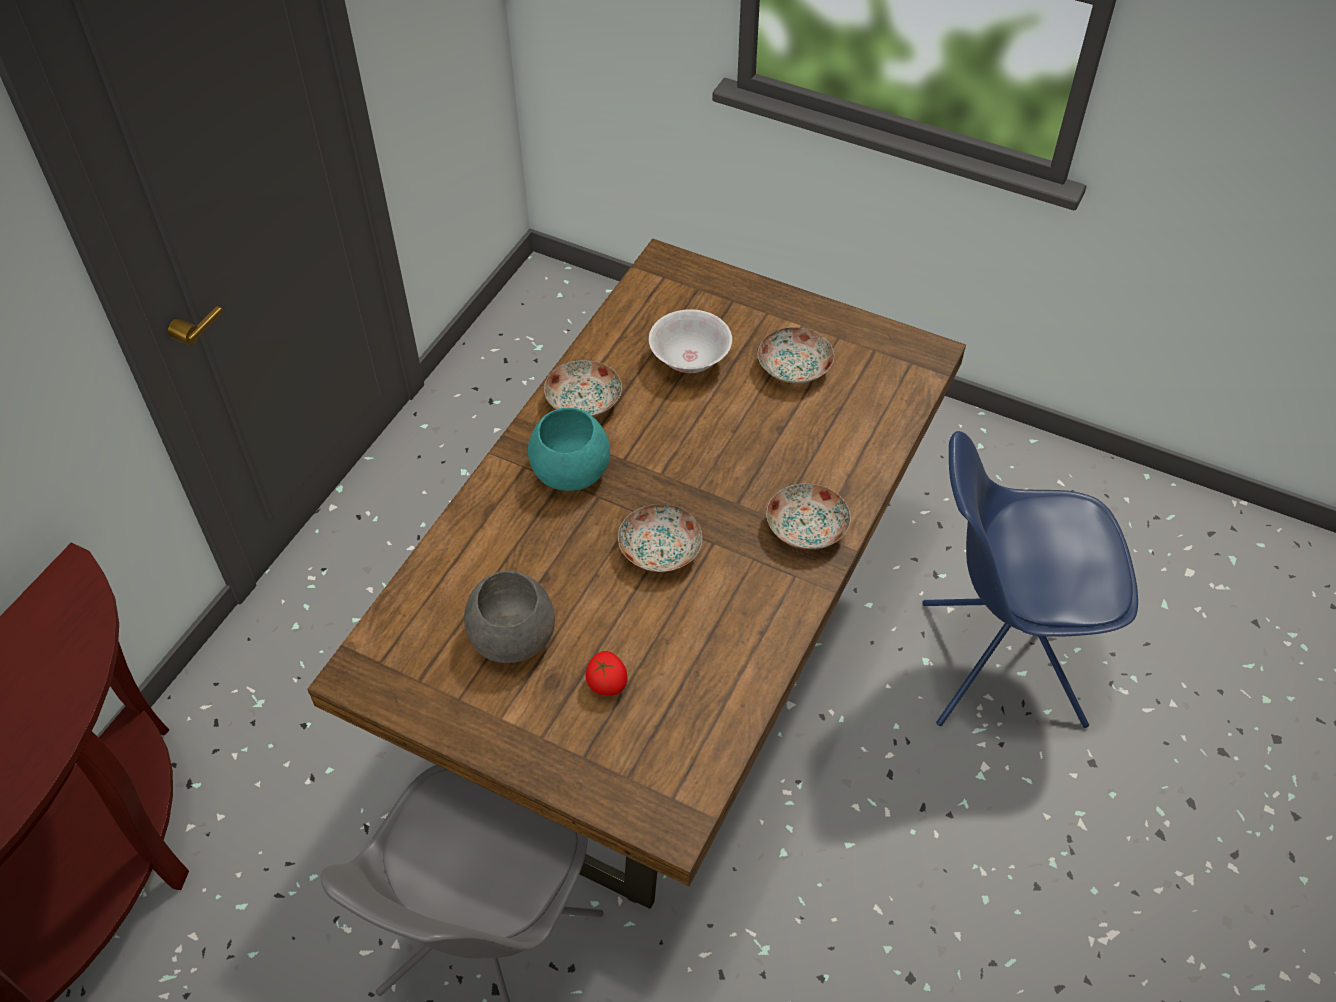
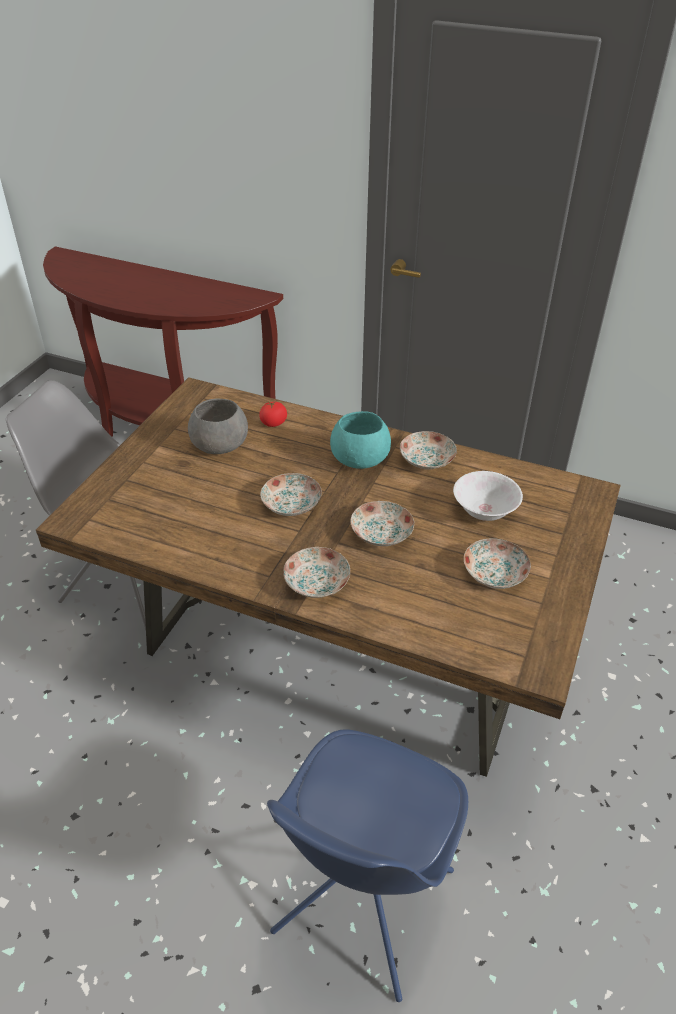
camera: 85 degrees right, 10 degrees down
tomato [586,651,628,696] -> tomato moved to [259,401,287,427]
blue chair [922,431,1138,728] -> blue chair turned 150 degrees counterclockwise [267,729,468,1002]
none -> plate [350,501,414,546]

